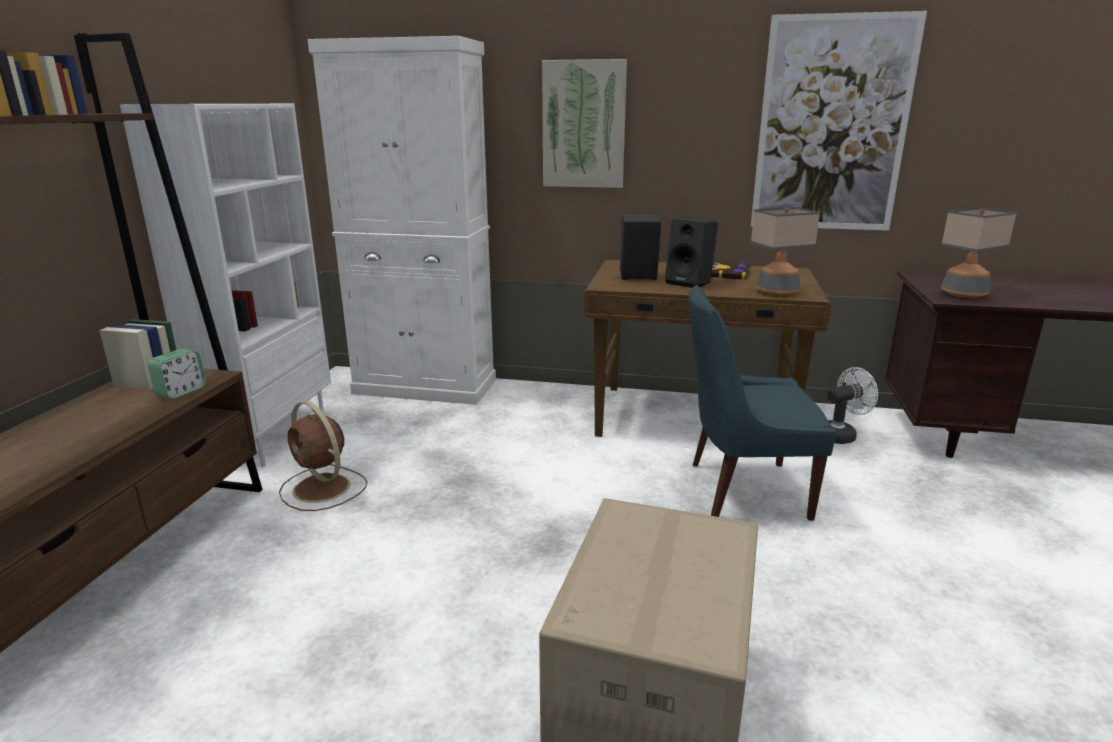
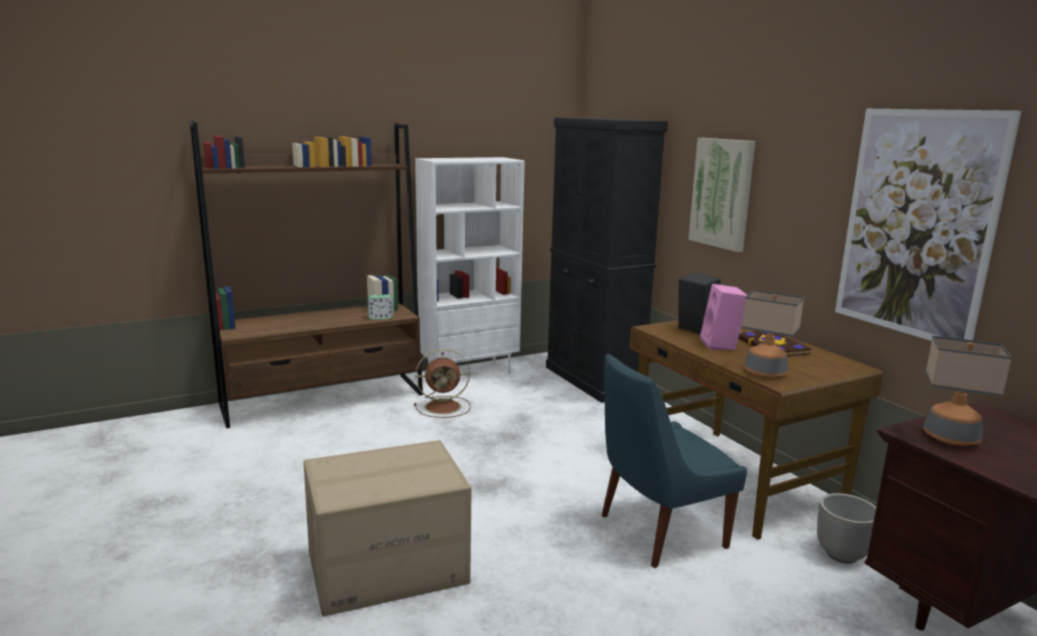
camera: 50 degrees right, 5 degrees down
brown fan [279,401,367,511] -> brown fan turned 105 degrees counterclockwise [414,349,471,418]
white cabinet [308,36,496,405] -> black cabinet [546,118,668,403]
black speaker [665,218,718,288] -> pink speaker [700,284,747,350]
blue chair [689,285,836,521] -> blue chair turned 75 degrees counterclockwise [602,354,747,568]
white fan [827,367,878,444] -> planter [817,493,876,564]

